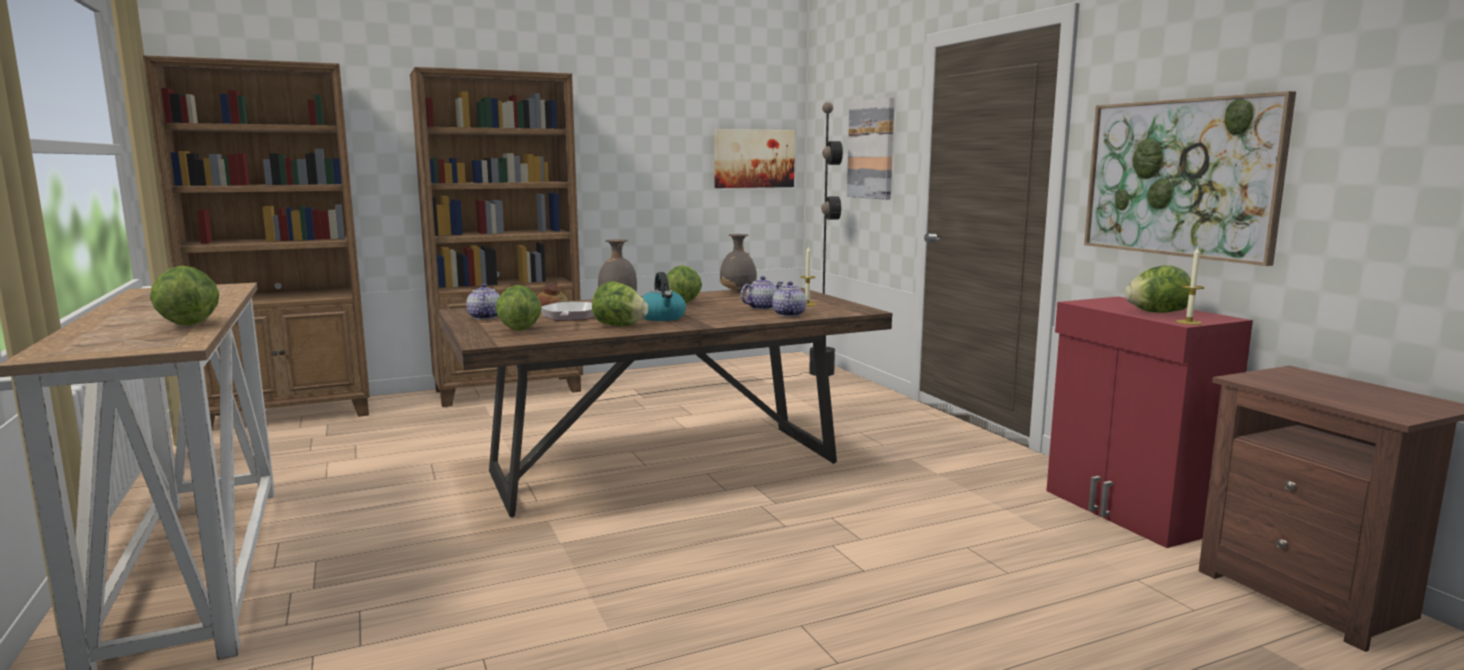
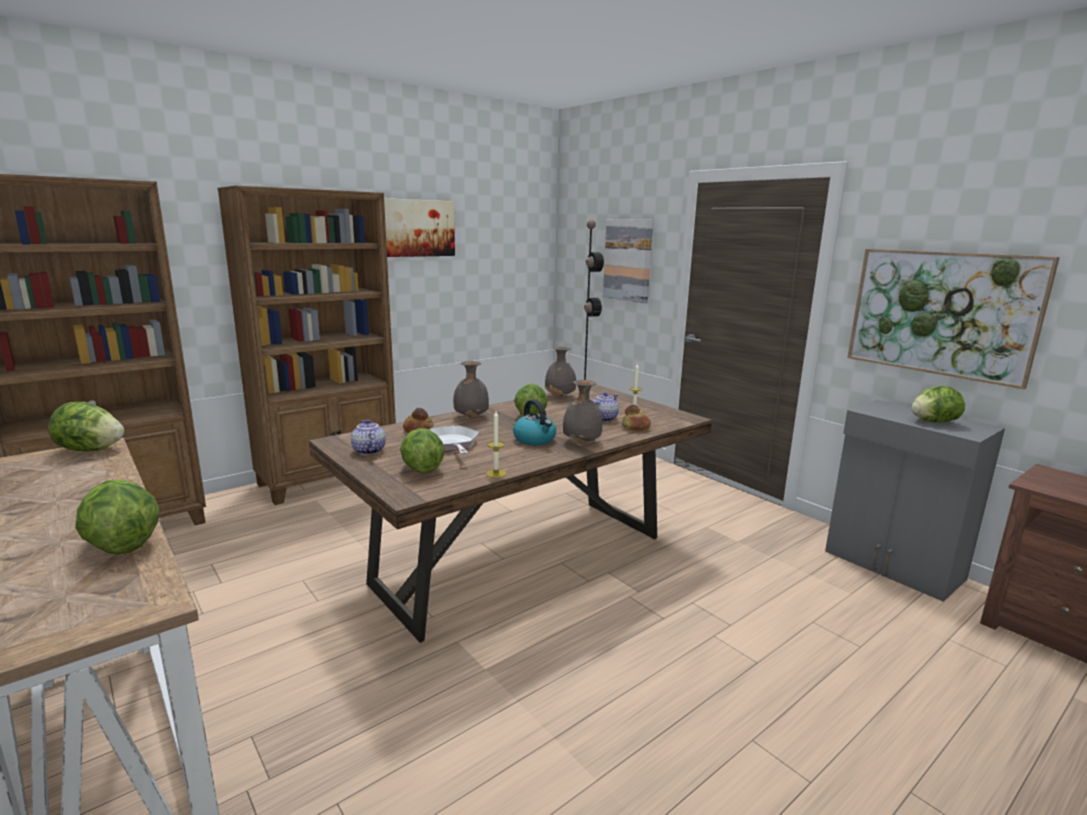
camera: 15 degrees left, 5 degrees up
lettuce [592,282,648,326] -> lettuce moved to [48,402,124,452]
picture [714,129,795,188] -> picture moved to [384,198,455,257]
teapot [772,281,807,317] -> bread [622,405,651,431]
red cabinet [1046,297,1253,548] -> grey cabinet [825,400,1005,602]
candle [1176,247,1205,325] -> candle moved to [486,411,506,478]
none -> grey vase [563,380,603,444]

